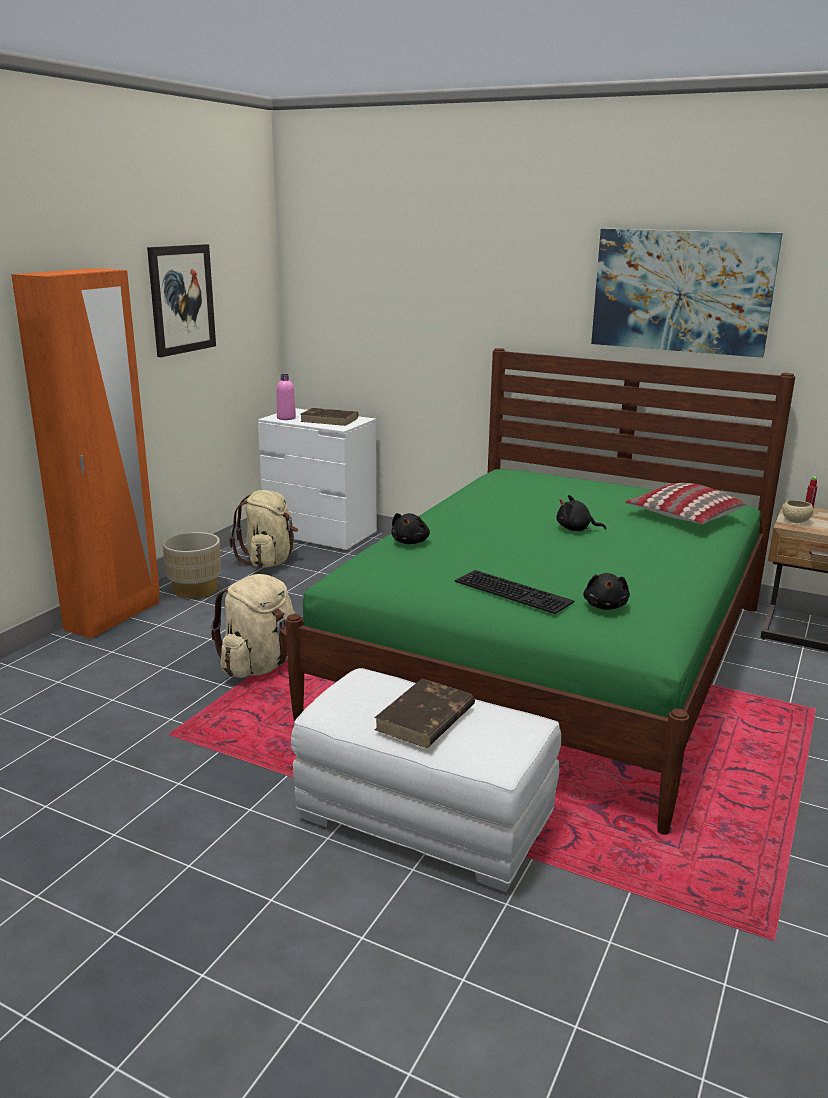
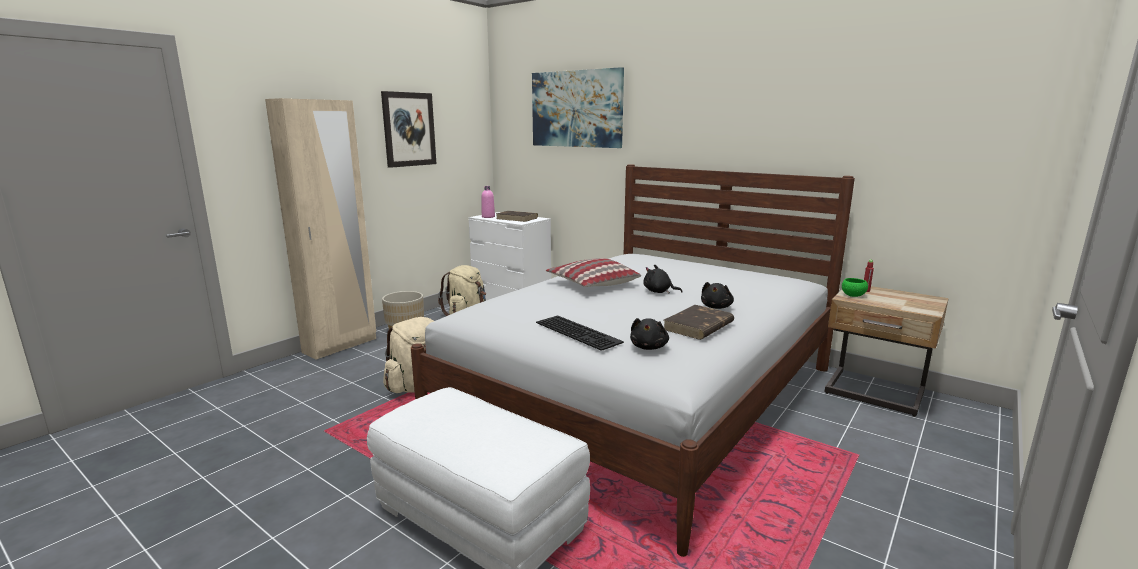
camera: 10 degrees right, 5 degrees down
orange wardrobe [11,268,160,639] -> beige wardrobe [265,98,376,360]
green bed [286,348,795,835] -> white bed [411,164,855,557]
brown book [374,679,475,748] -> brown book moved to [664,305,734,340]
black plush toy [392,513,430,544] -> black plush toy moved to [701,282,734,309]
picture [591,229,782,358] -> picture moved to [532,67,624,148]
pillow [625,483,746,524] -> pillow moved to [546,258,641,287]
beige bowl [783,500,813,523] -> green bowl [842,278,868,297]

